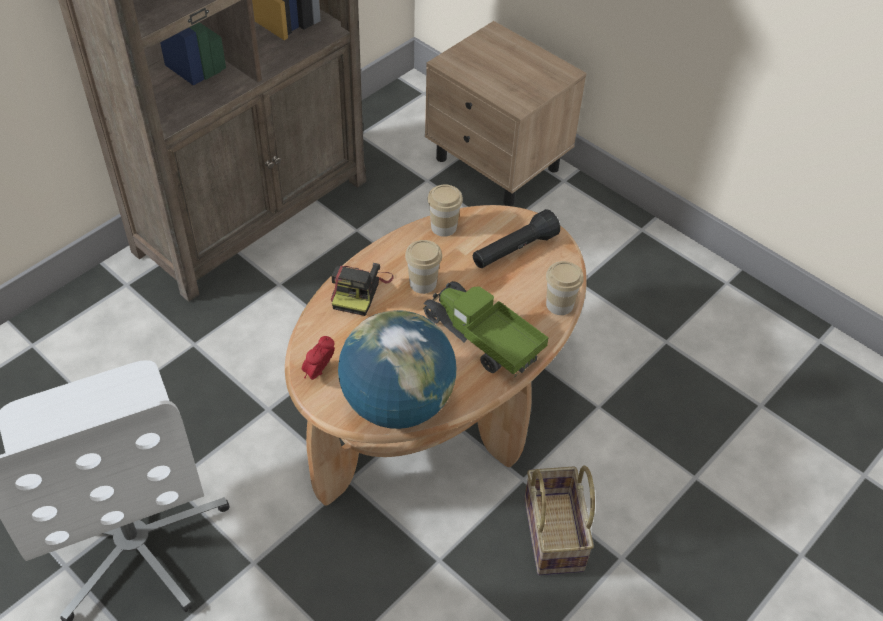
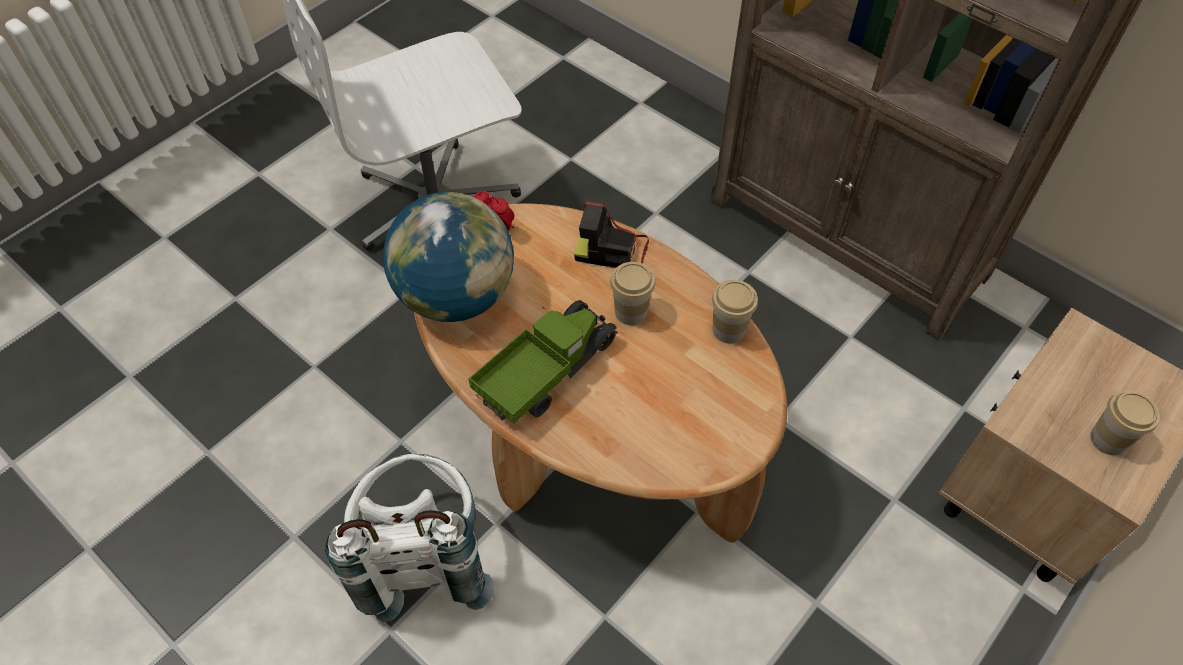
camera: 90 degrees right, 5 degrees up
black flashlight [473,209,560,268] -> none
basket [524,465,595,575] -> white backpack [325,454,494,622]
cup [546,261,584,315] -> cup moved to [1090,390,1160,455]

